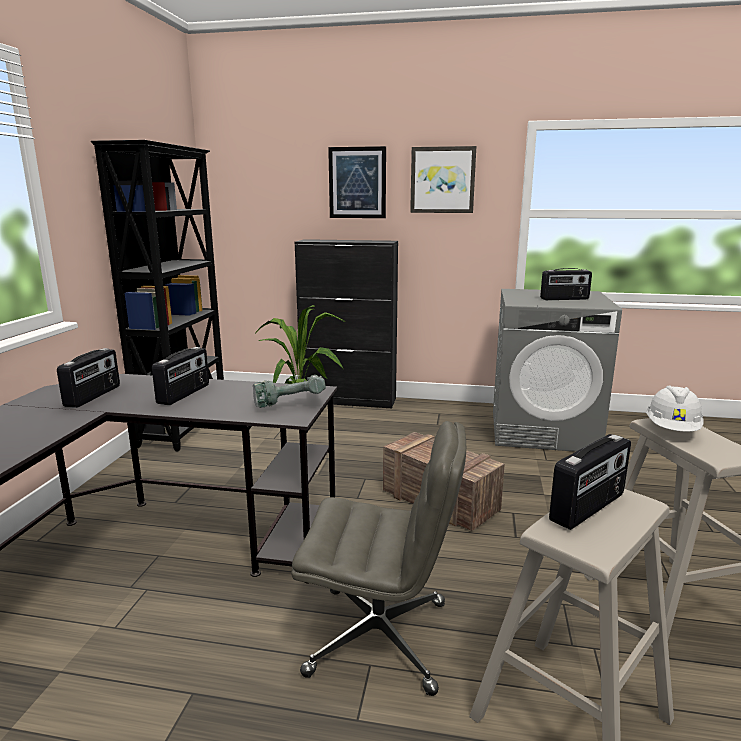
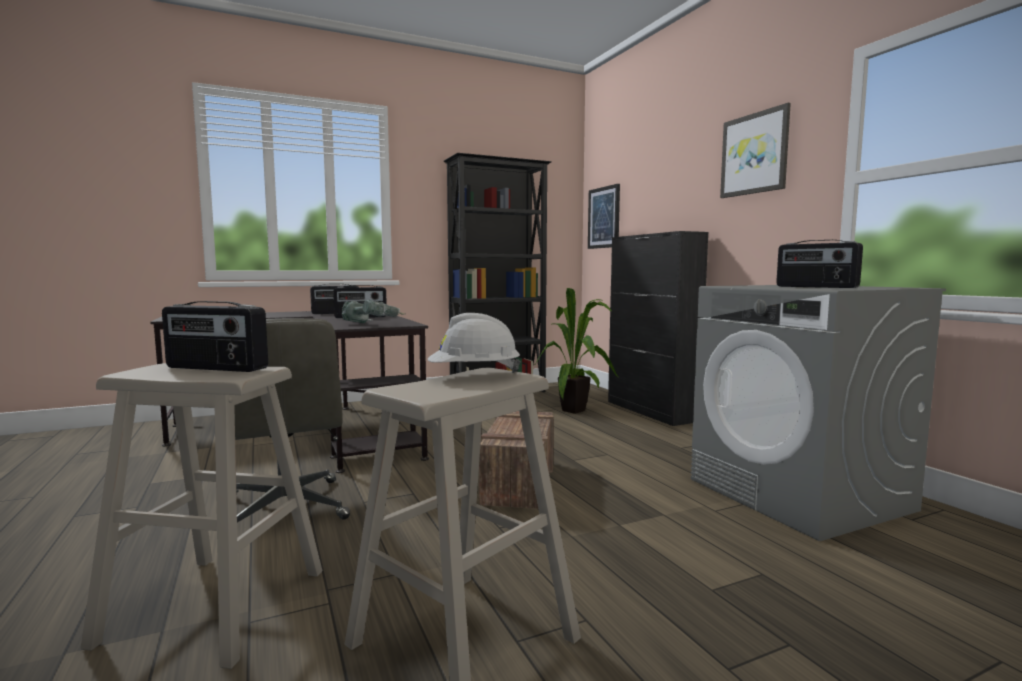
camera: 55 degrees right, 10 degrees down
picture [328,146,386,218] -> picture moved to [588,184,620,249]

